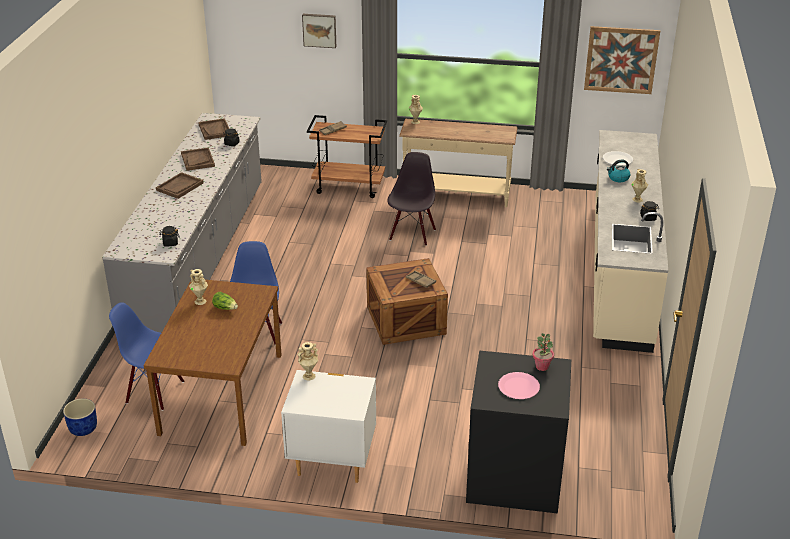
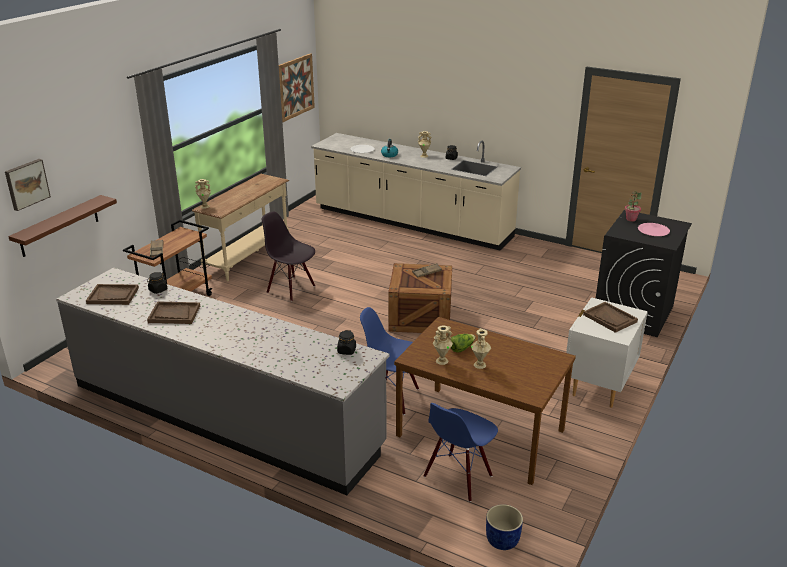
camera: 70 degrees left, 5 degrees down
brown tray [156,172,204,199] -> brown tray moved to [583,302,638,333]
beige vase [298,342,318,381] -> beige vase moved to [471,328,491,369]
picture [302,14,336,48] -> picture moved to [5,159,51,211]
none -> brown shelf [8,195,117,257]

